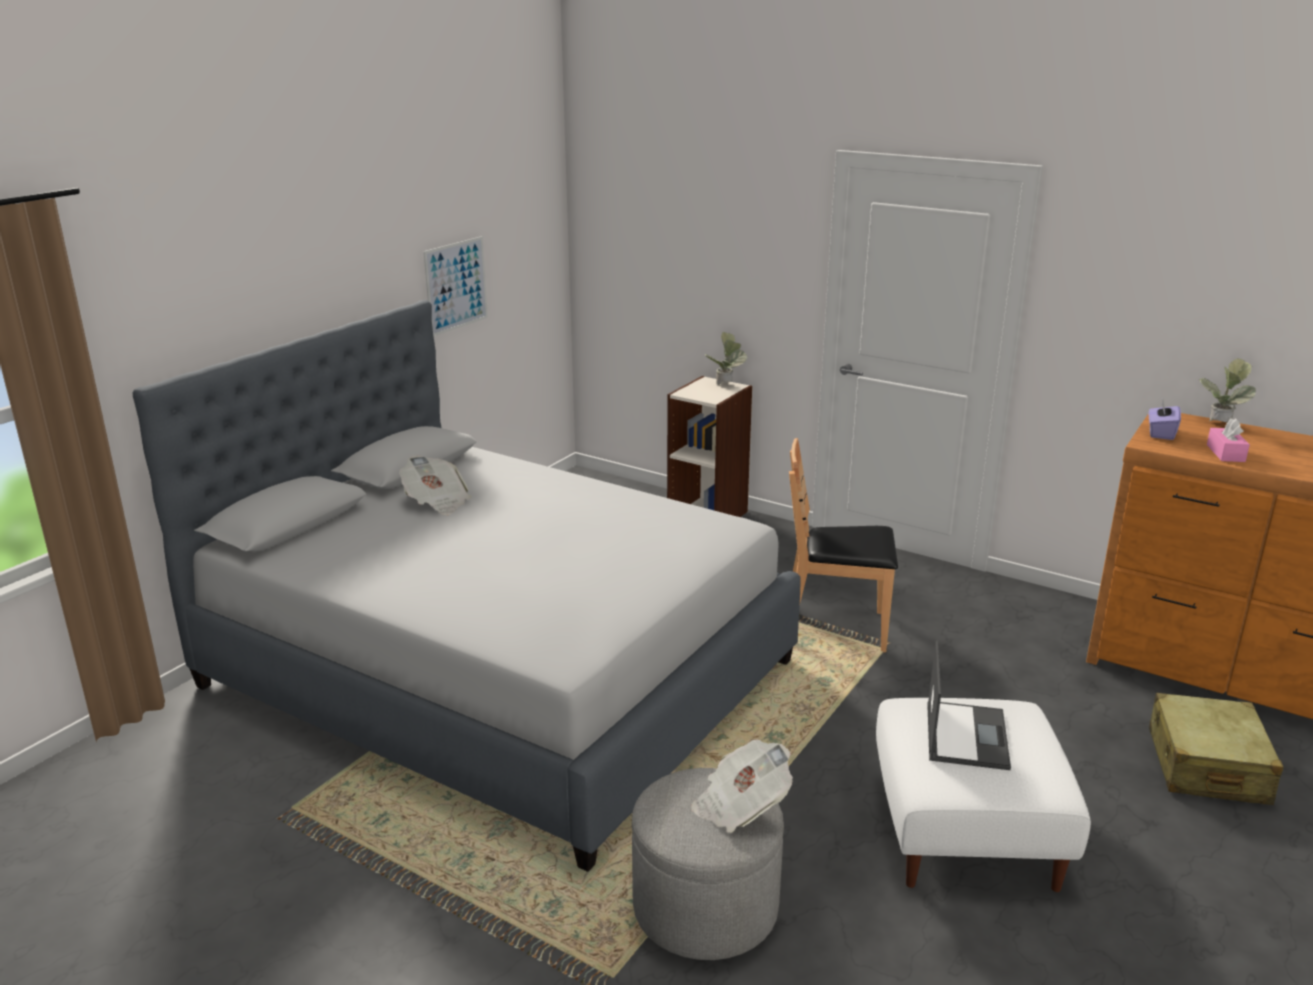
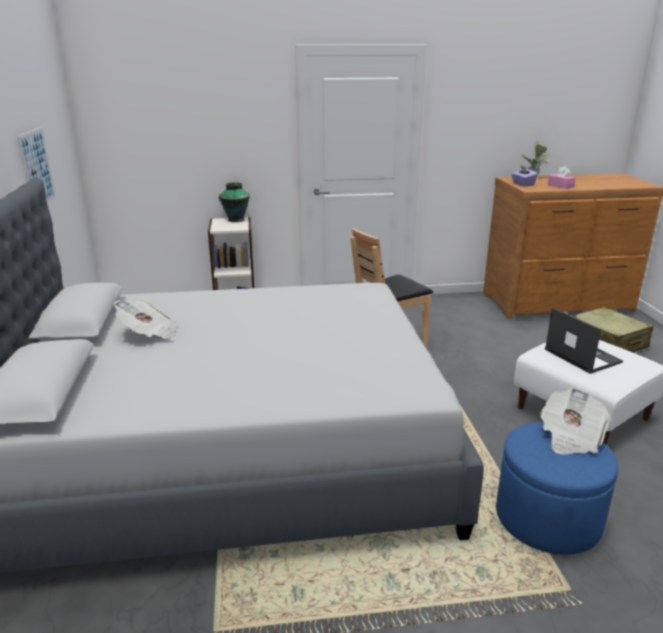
camera: 40 degrees left, 0 degrees up
grey ottoman [632,768,784,960] -> blue ottoman [496,422,619,555]
potted plant [705,332,747,385] -> vase [219,182,249,222]

